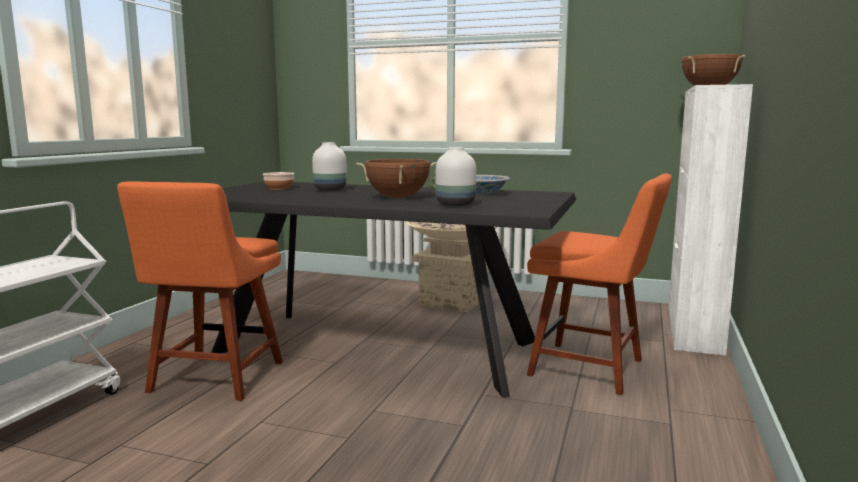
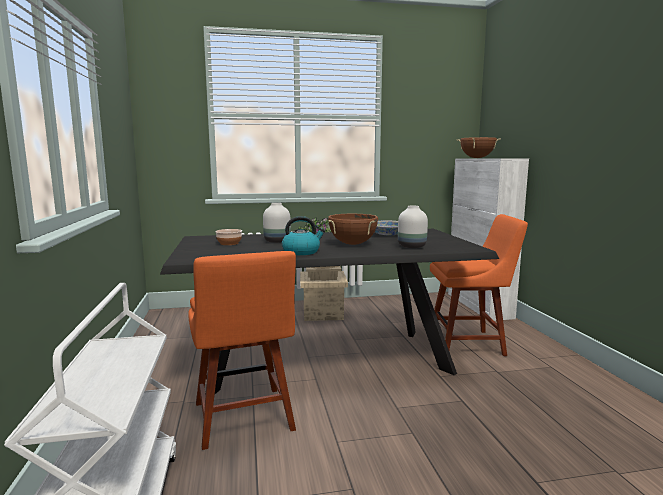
camera: 30 degrees left, 0 degrees up
none -> kettle [282,216,325,255]

